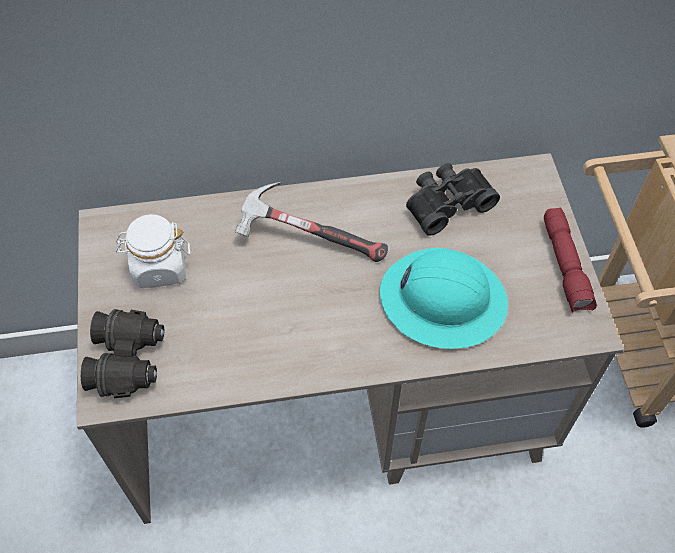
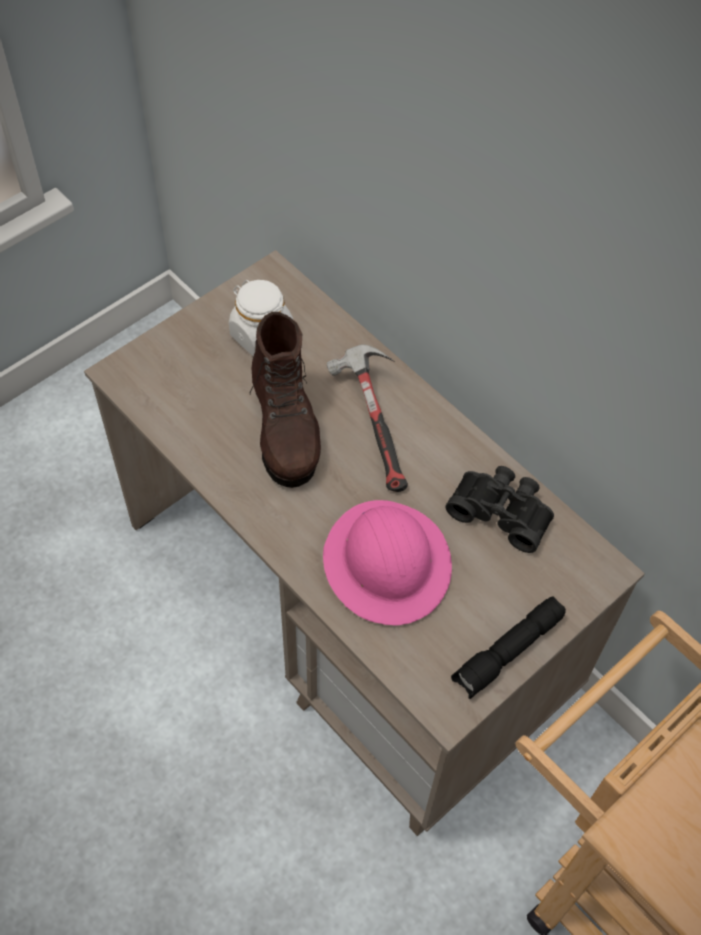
camera: 55 degrees right, 0 degrees up
black binoculars [81,309,164,398] -> none
turquoise hard hat [380,248,508,349] -> pink hard hat [323,500,452,626]
red flashlight [544,208,597,313] -> black flashlight [451,596,566,699]
none -> brown boot [250,312,321,488]

